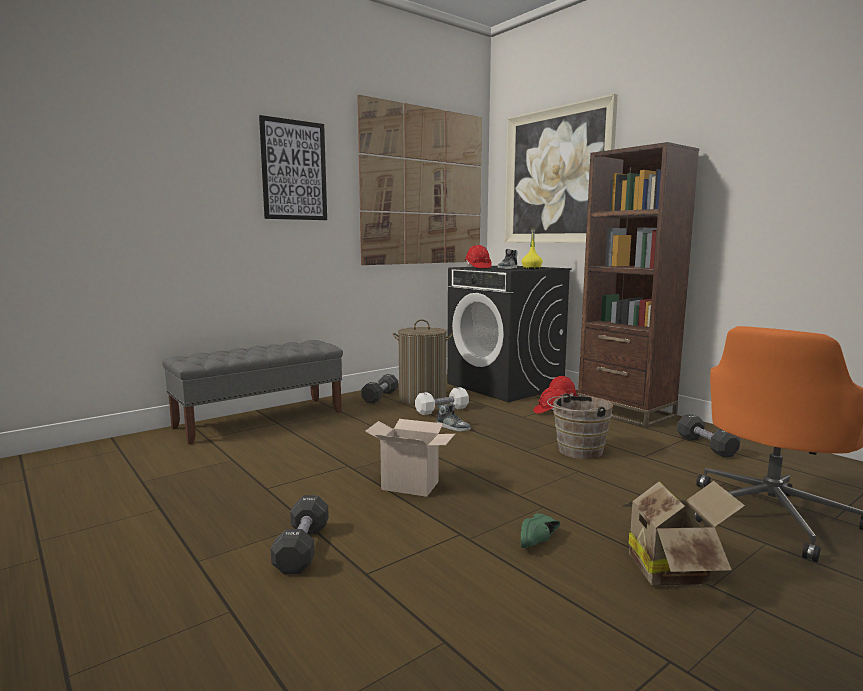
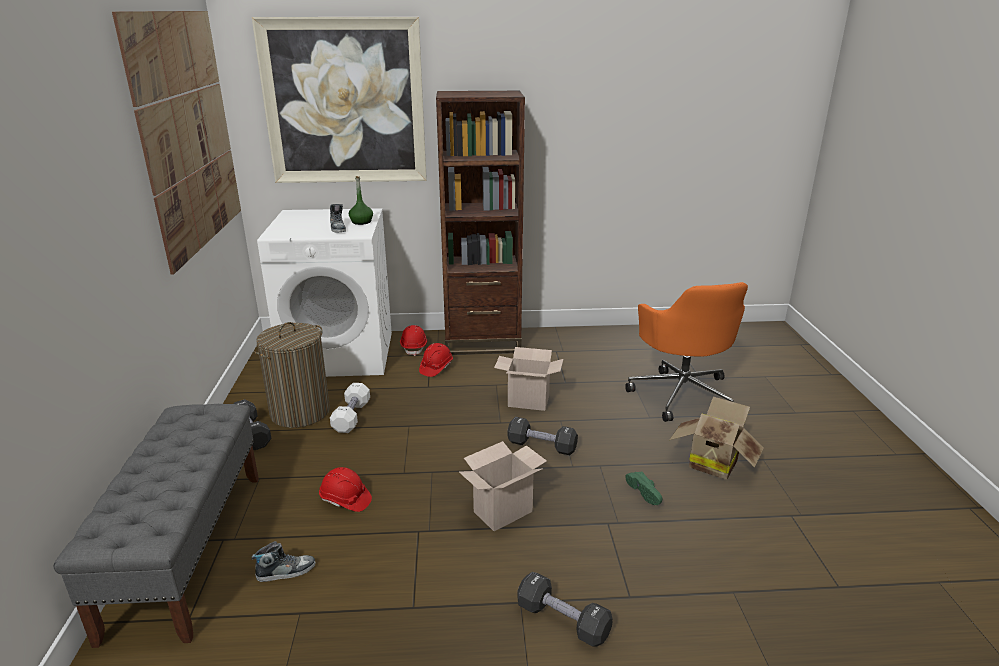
camera: 55 degrees left, 15 degrees up
picture [259,115,327,220] -> none
shoe [436,404,471,432] -> shoe moved to [252,541,316,582]
black washing machine [447,266,572,402] -> white washing machine [257,208,392,377]
red hard hat [465,245,492,268] -> red hard hat moved to [319,467,372,512]
yellow bottle [522,228,543,269] -> green bottle [349,176,373,225]
brown bucket [547,393,613,459] -> cardboard box [494,347,563,411]
black dumbbell [677,414,740,458] -> black dumbbell moved to [507,417,578,455]

